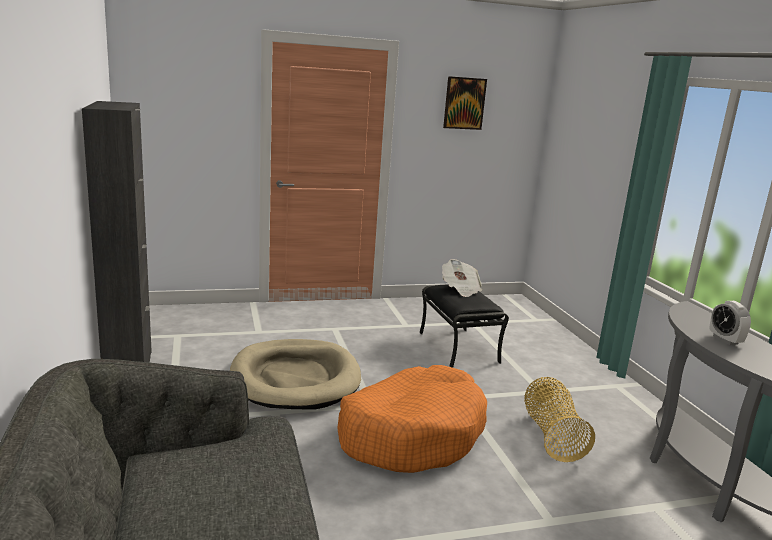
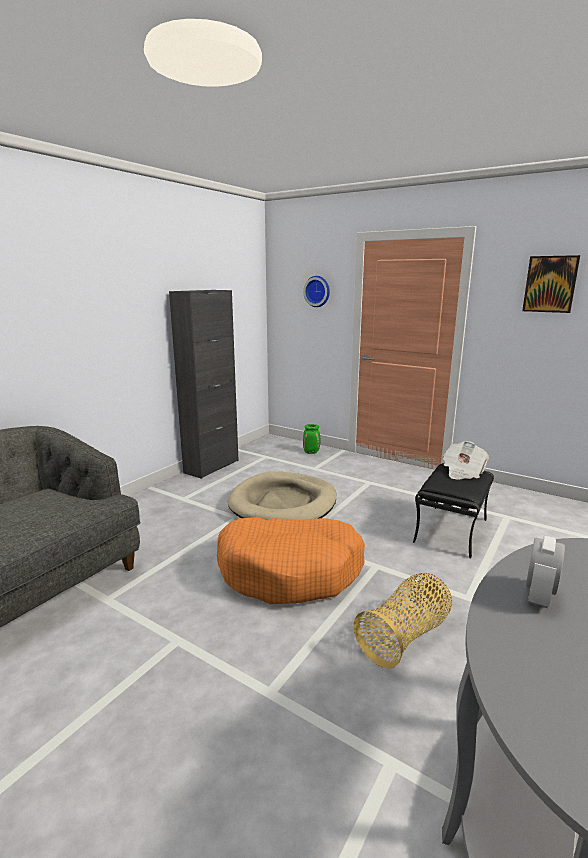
camera: 50 degrees right, 0 degrees up
none -> wall clock [303,276,330,307]
none -> green vase [303,424,320,454]

